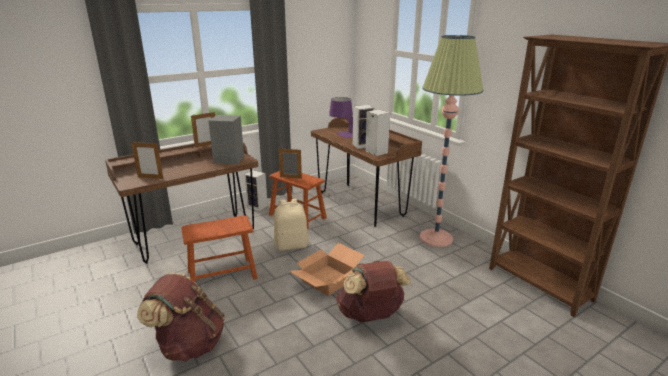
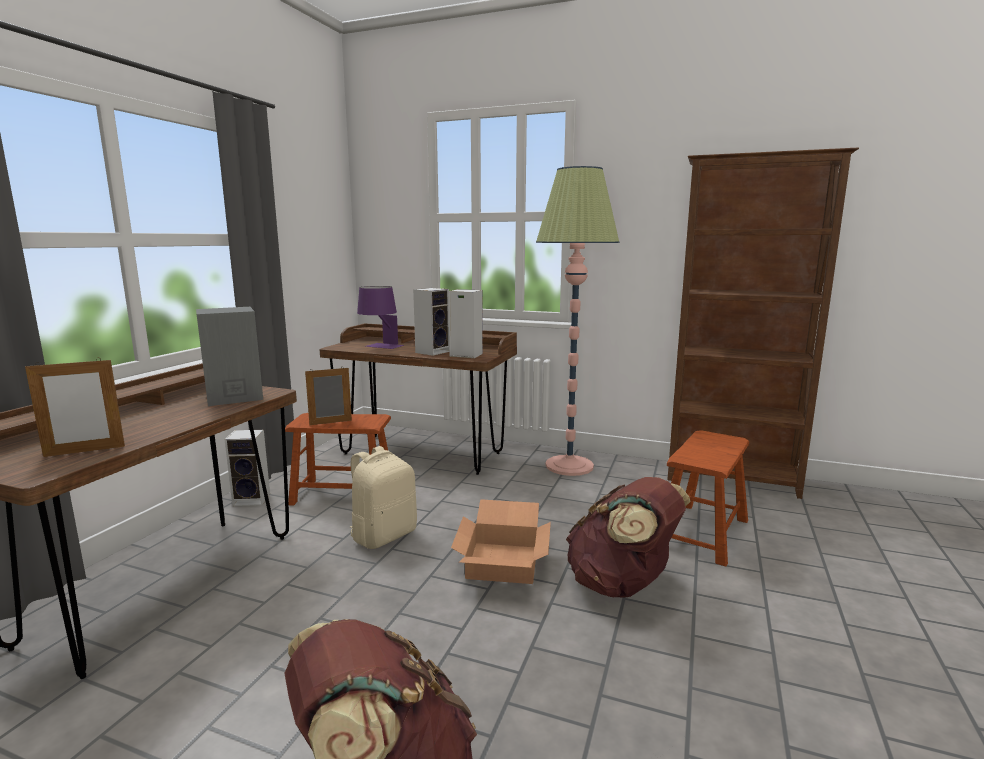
camera: 35 degrees left, 10 degrees down
brown stool [181,215,258,283] -> brown stool moved to [667,430,749,567]
picture frame [191,112,215,148] -> none

